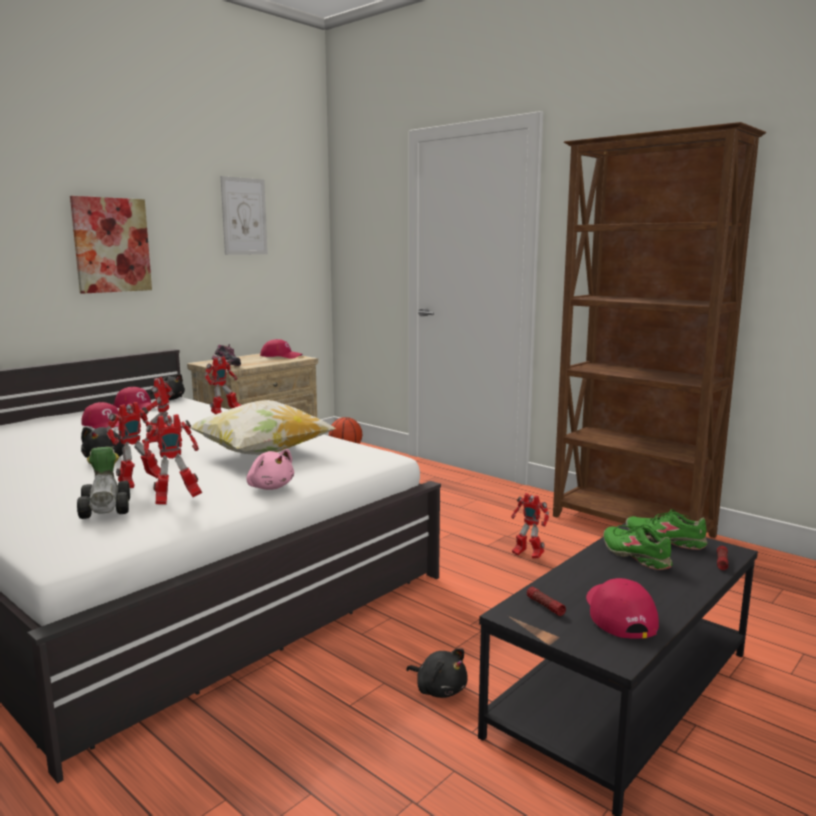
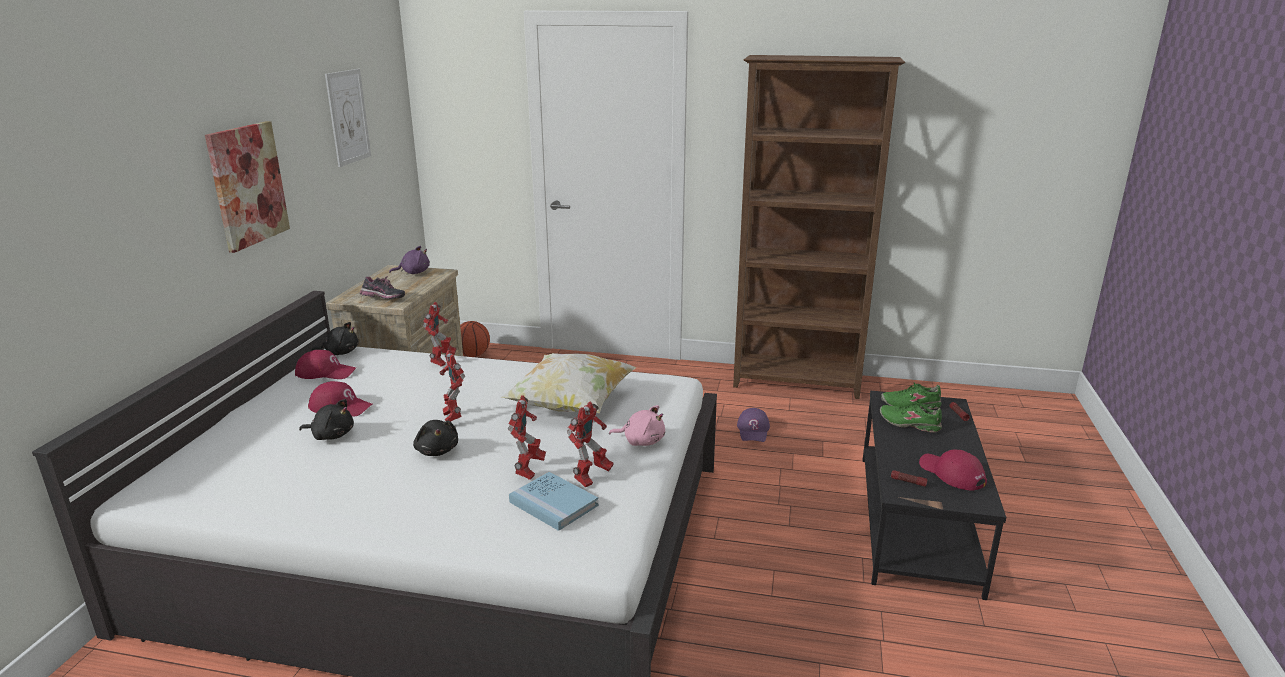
camera: 30 degrees left, 10 degrees up
toy car [77,447,130,519] -> blue book [509,472,598,531]
red cap [260,339,303,359] -> purple plush toy [389,246,430,274]
black plush toy [406,649,467,698] -> black plush toy moved to [299,399,354,440]
toy robot [511,493,549,559] -> purple cap [737,408,770,442]

